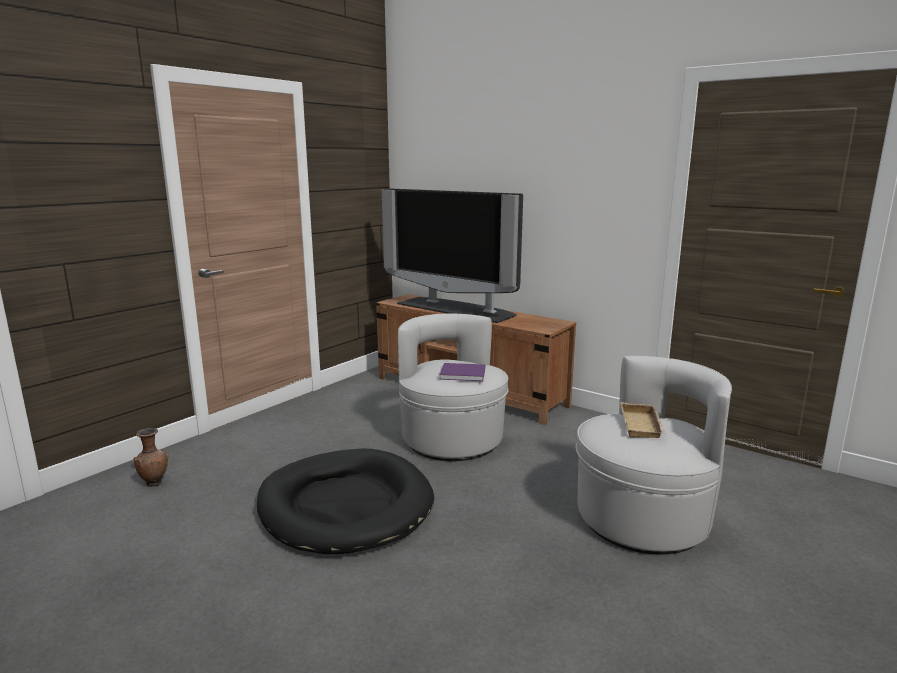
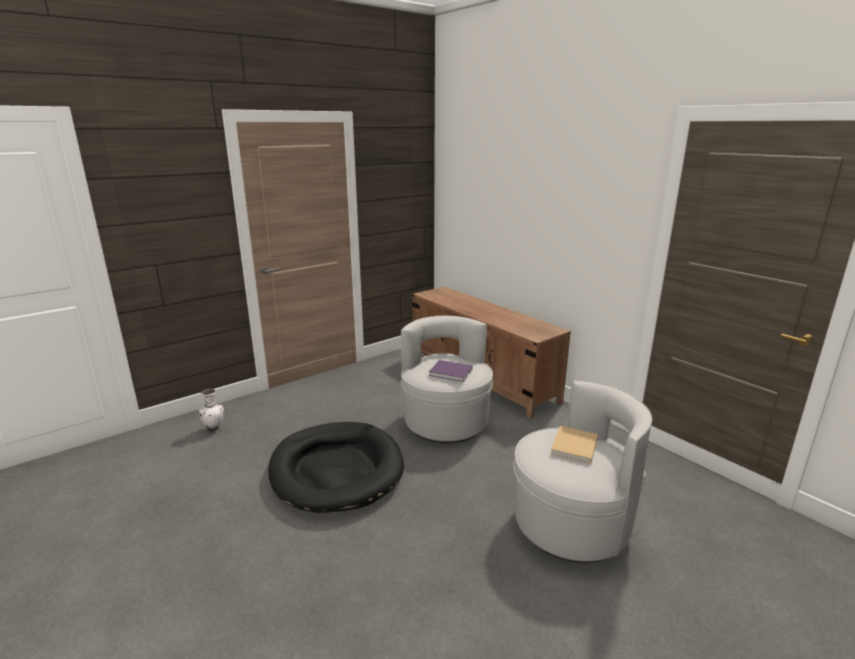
camera: 15 degrees right, 5 degrees up
brown vase [134,428,169,487] -> white vase [199,389,224,432]
television [382,188,523,323] -> none
beige tray [620,402,666,438] -> beige book [551,426,598,464]

